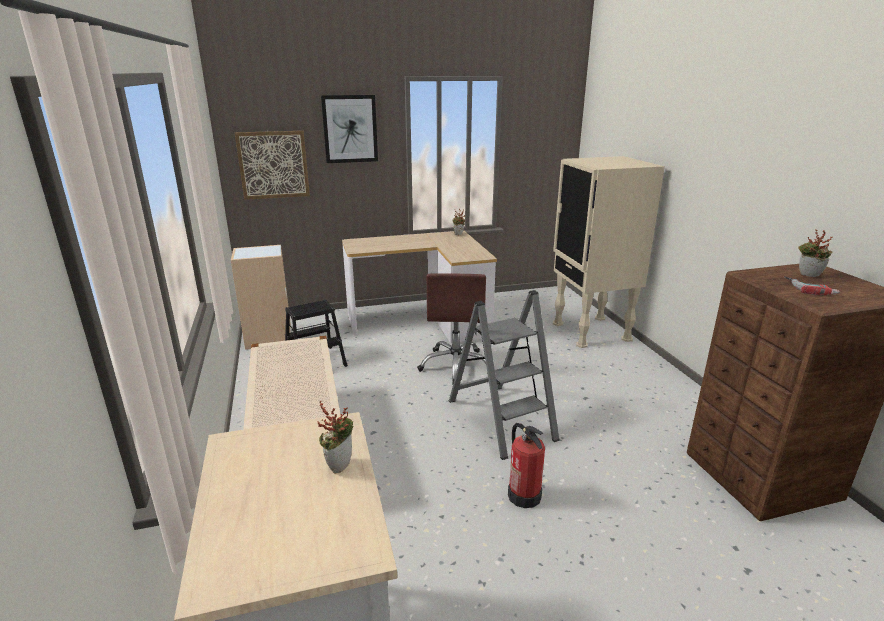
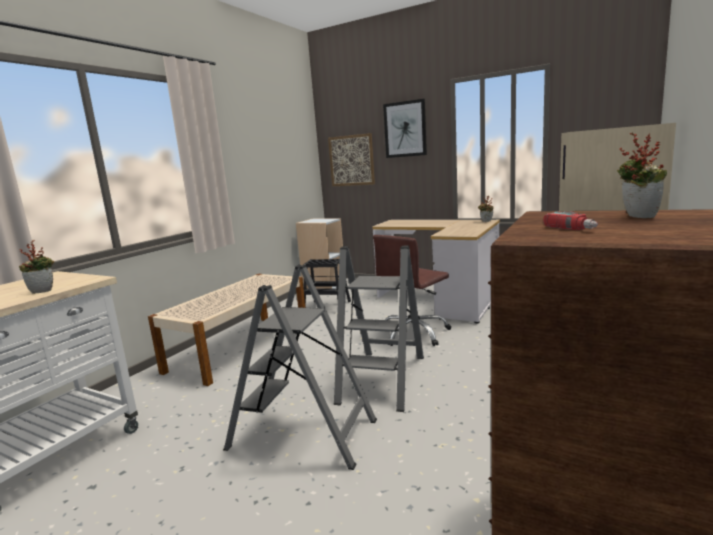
camera: 45 degrees right, 10 degrees down
fire extinguisher [508,423,545,508] -> grey step ladder [223,265,377,470]

